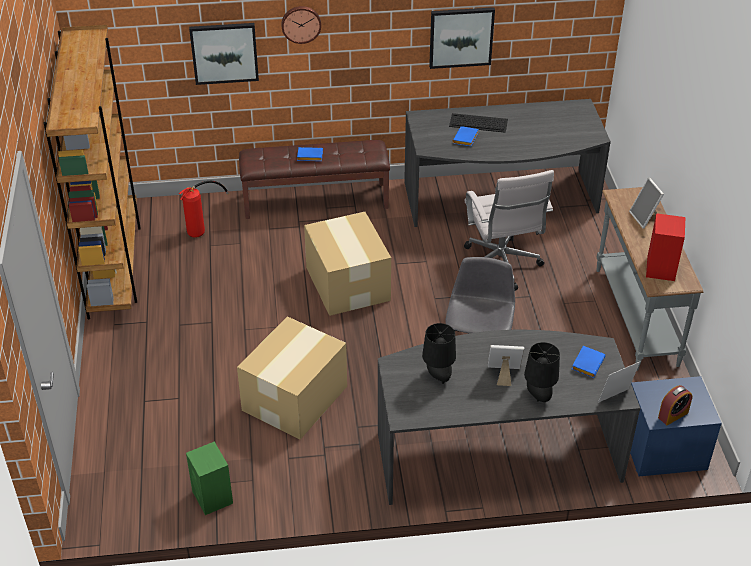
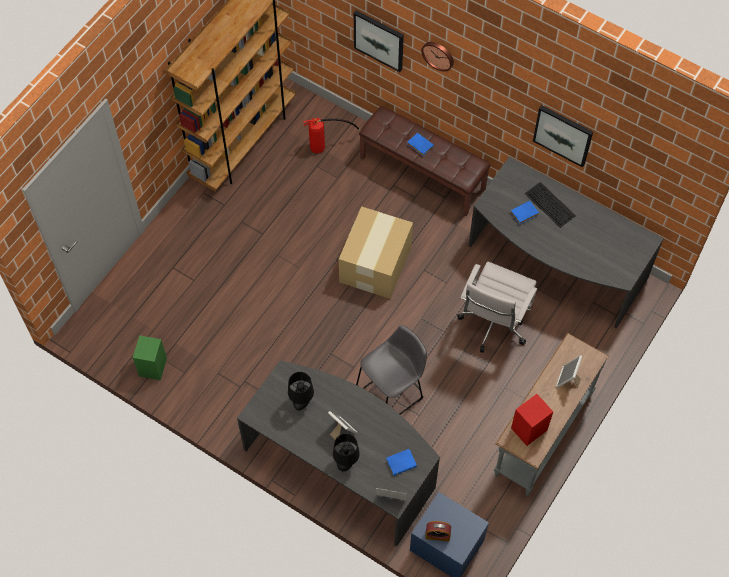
camera: 40 degrees right, 20 degrees up
cardboard box [237,316,347,440] -> none

